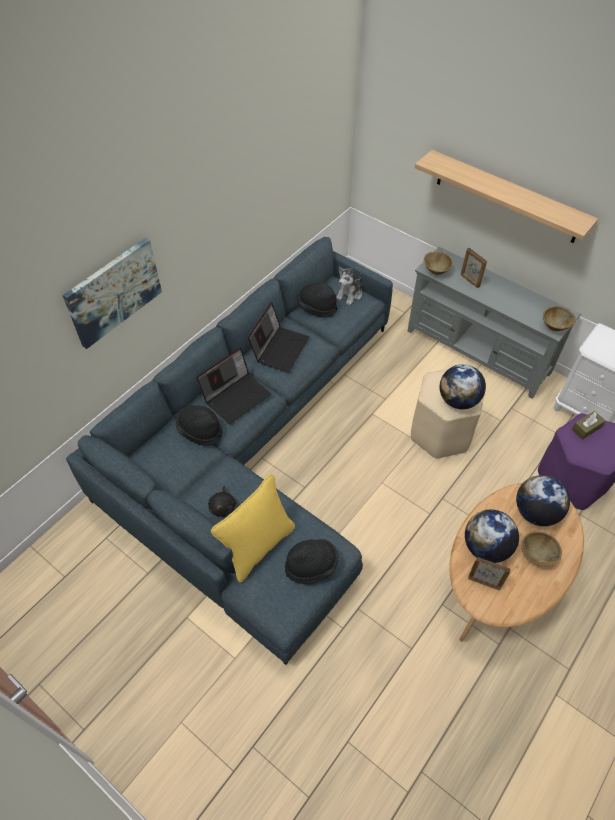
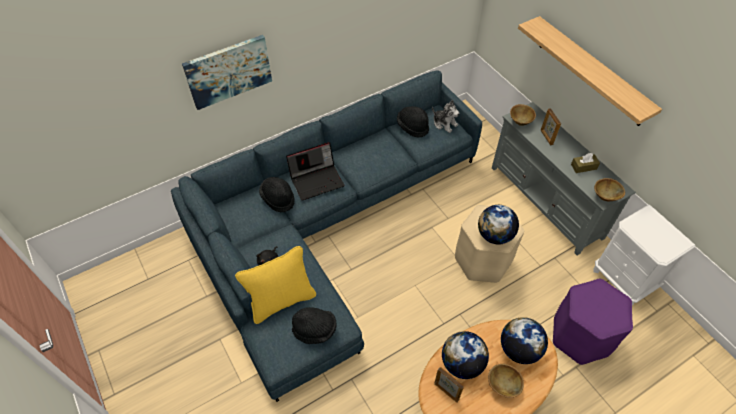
camera: 20 degrees right, 0 degrees up
laptop [248,303,310,373] -> none
plush toy [336,267,362,305] -> plush toy turned 105 degrees counterclockwise [432,100,459,133]
brown tissue box [571,411,606,440] -> brown tissue box moved to [571,153,600,173]

